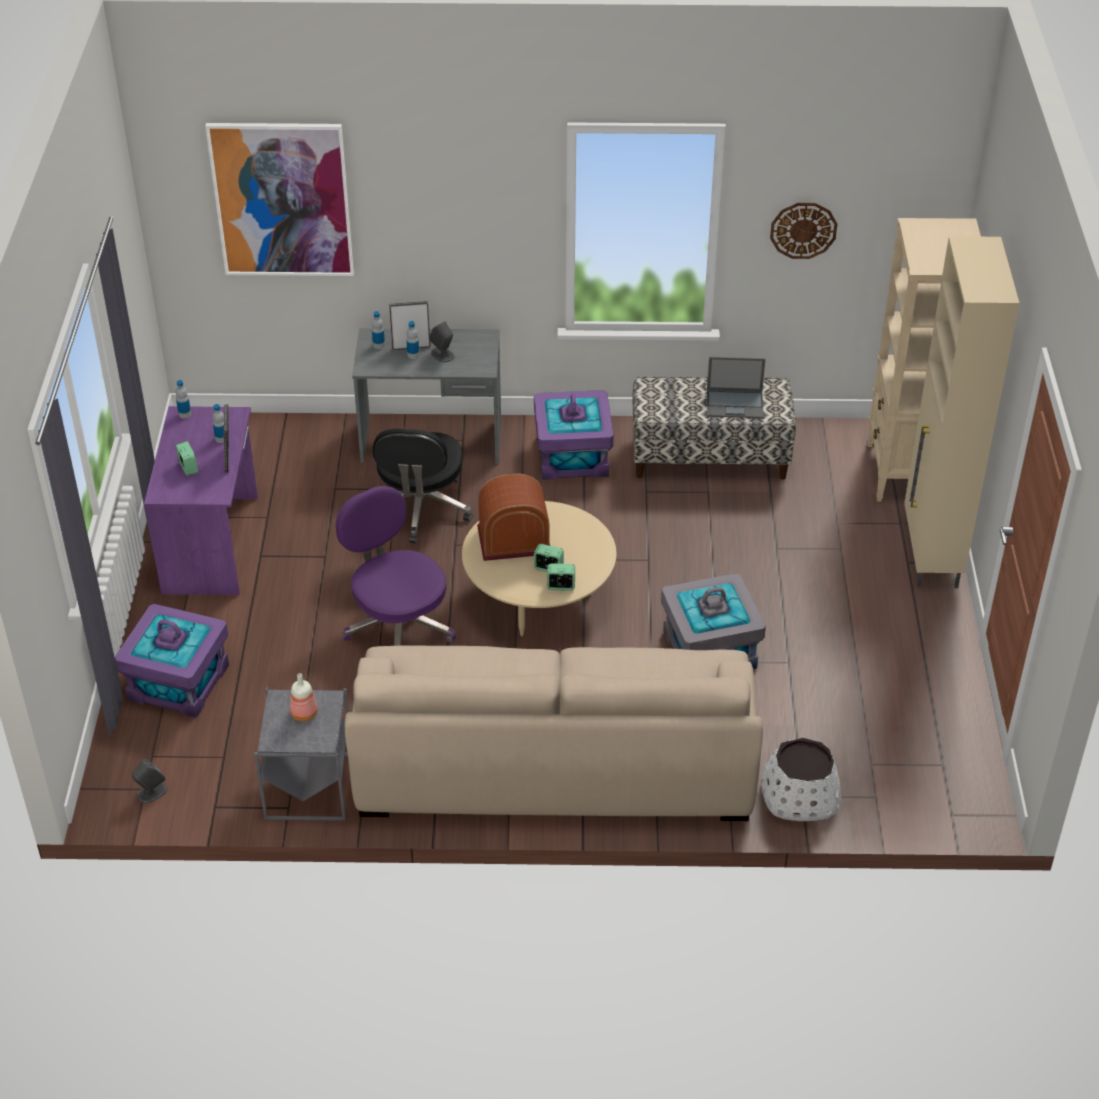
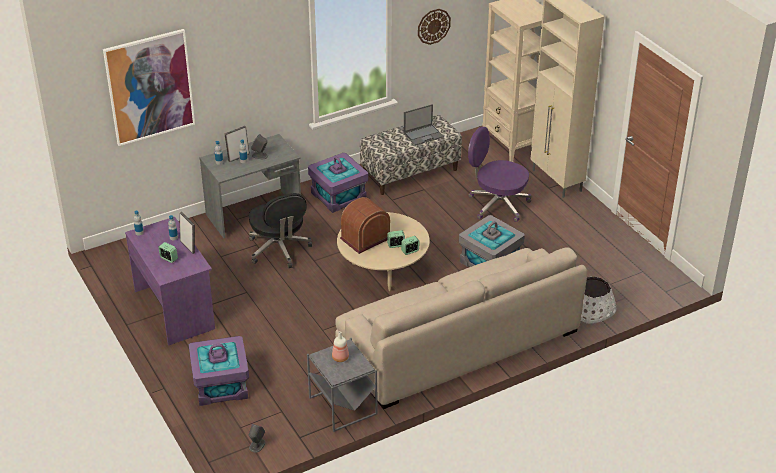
camera: 30 degrees left, 5 degrees down
purple office chair [336,486,456,646] -> purple office chair moved to [468,127,532,222]

